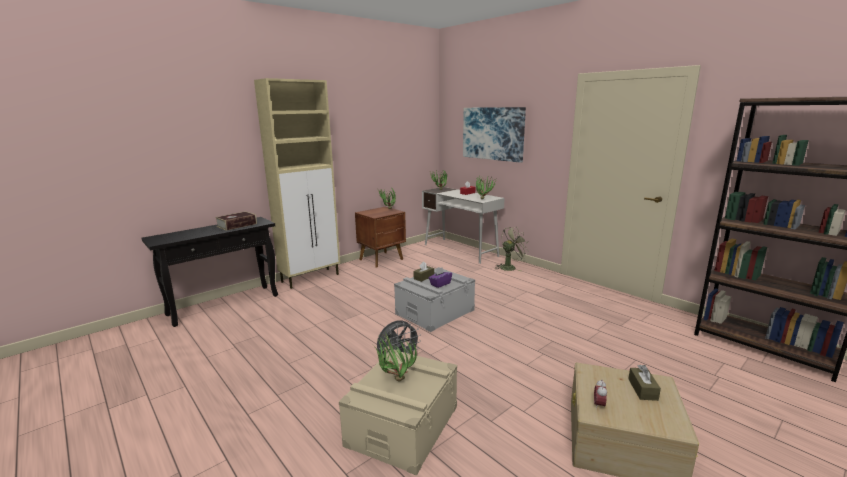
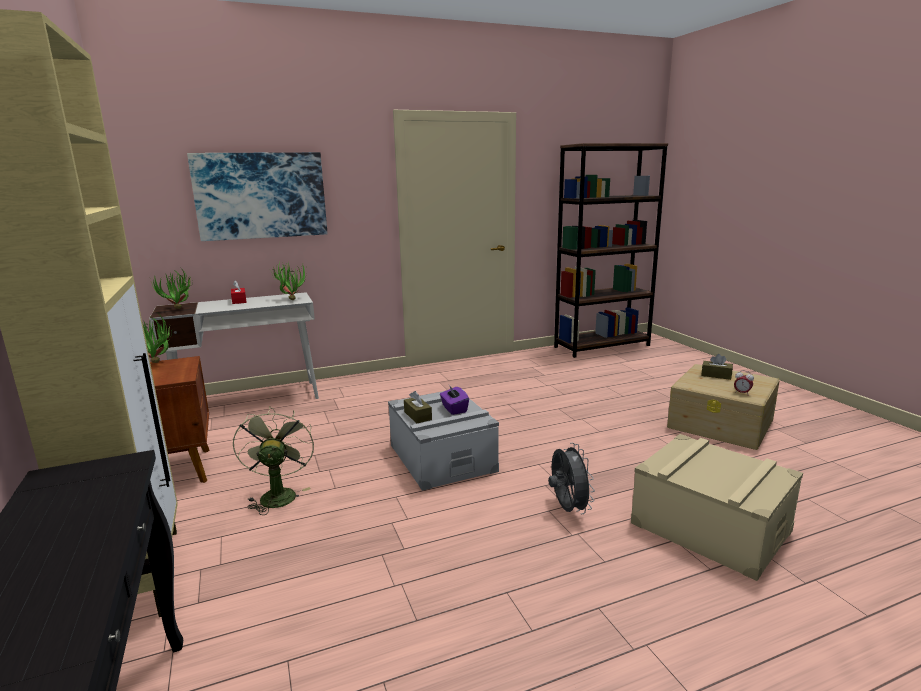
camera: 70 degrees left, 0 degrees up
book [215,211,257,231] -> none
potted plant [373,332,417,382] -> none
green fan [496,227,528,271] -> green fan moved to [233,406,314,515]

